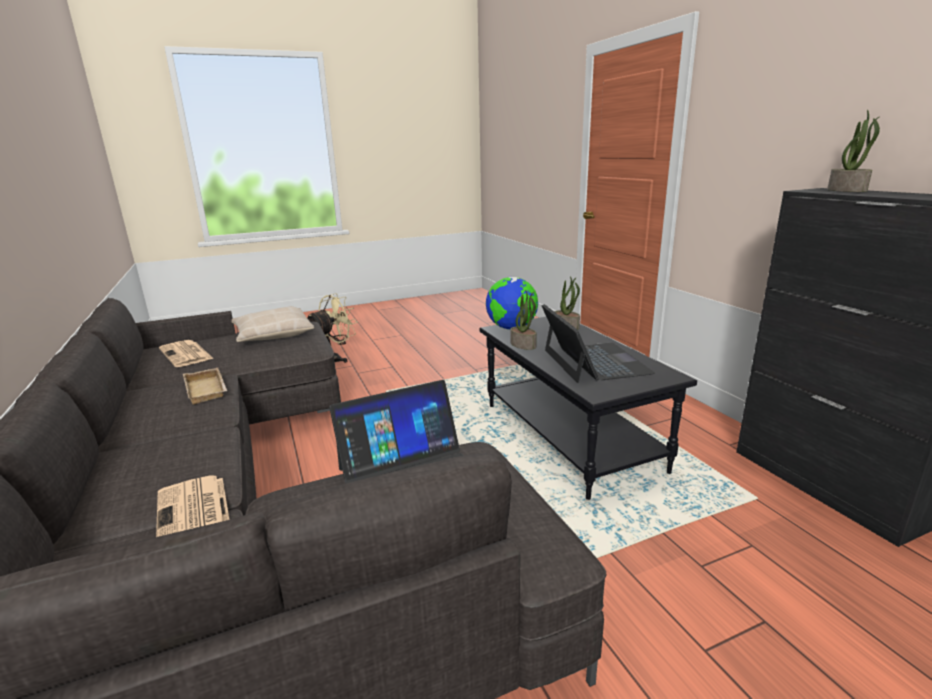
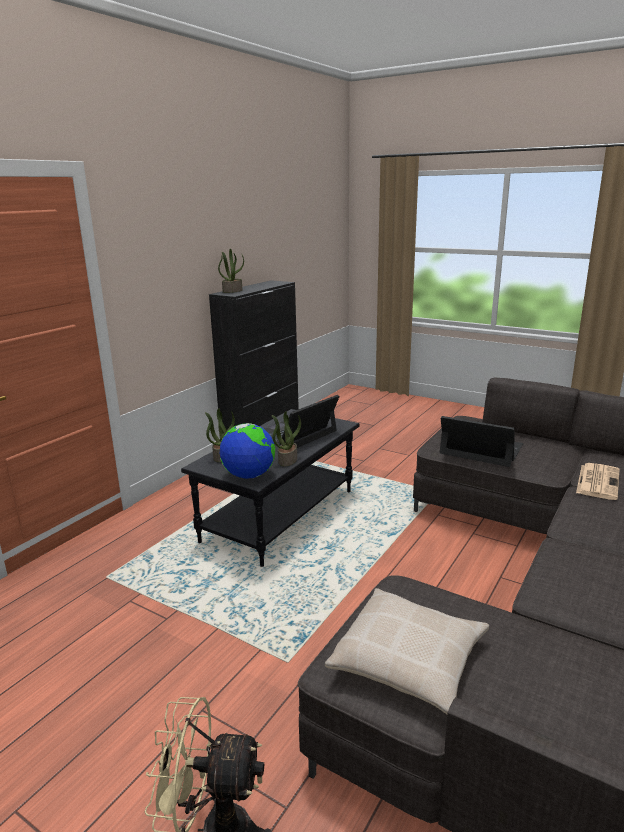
camera: 125 degrees left, 0 degrees up
newspaper [159,340,214,367] -> none
beige tray [183,368,227,405] -> none

